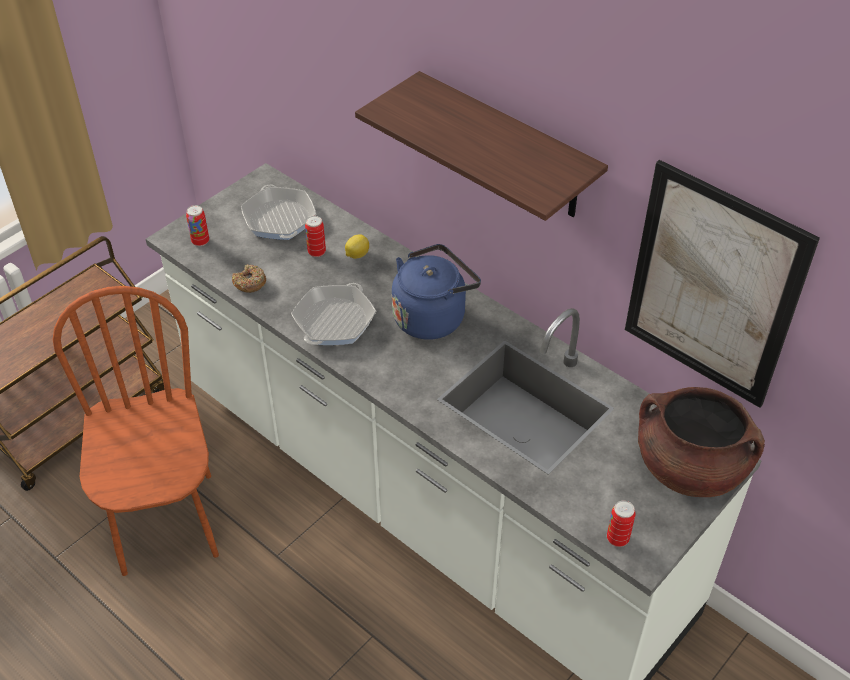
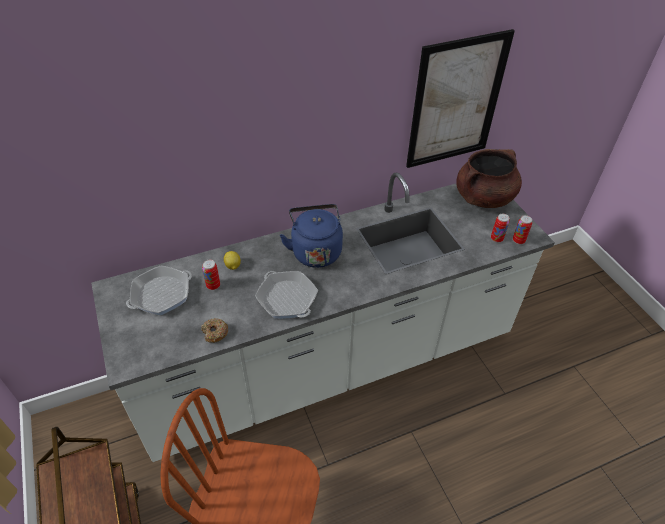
camera: 65 degrees left, 0 degrees up
can [186,205,209,246] -> can moved to [491,214,510,242]
frying pan [241,184,317,240] -> frying pan turned 45 degrees counterclockwise [126,266,192,315]
shelf [355,71,608,221] -> none

